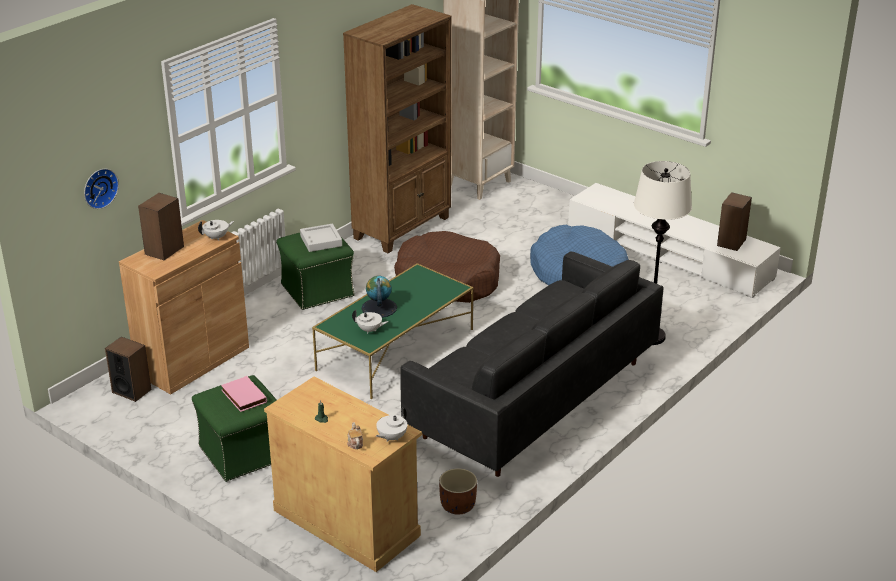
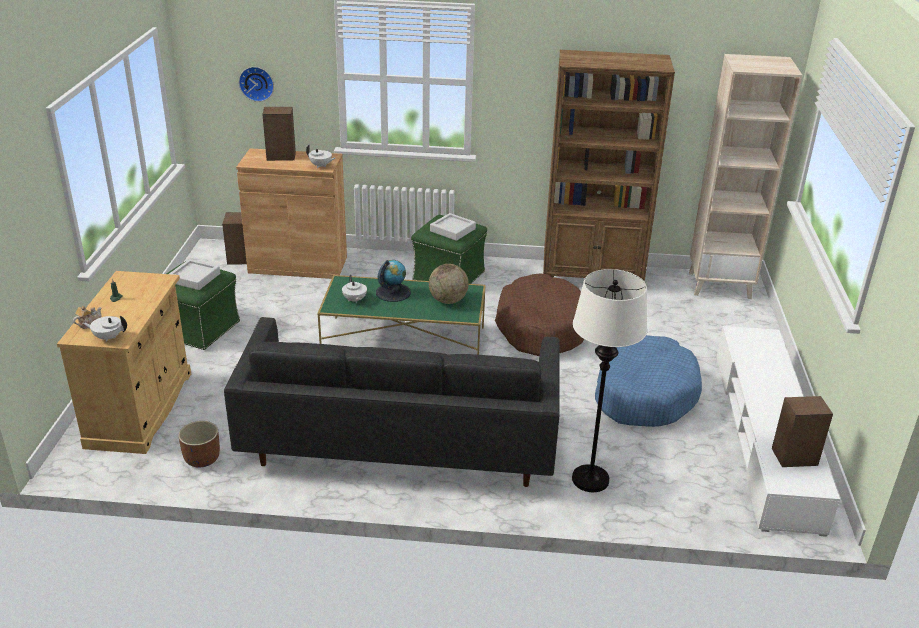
camera: 55 degrees right, 0 degrees up
pink book [221,376,267,412] -> grey tray [169,259,220,290]
none -> globe [429,264,469,304]

